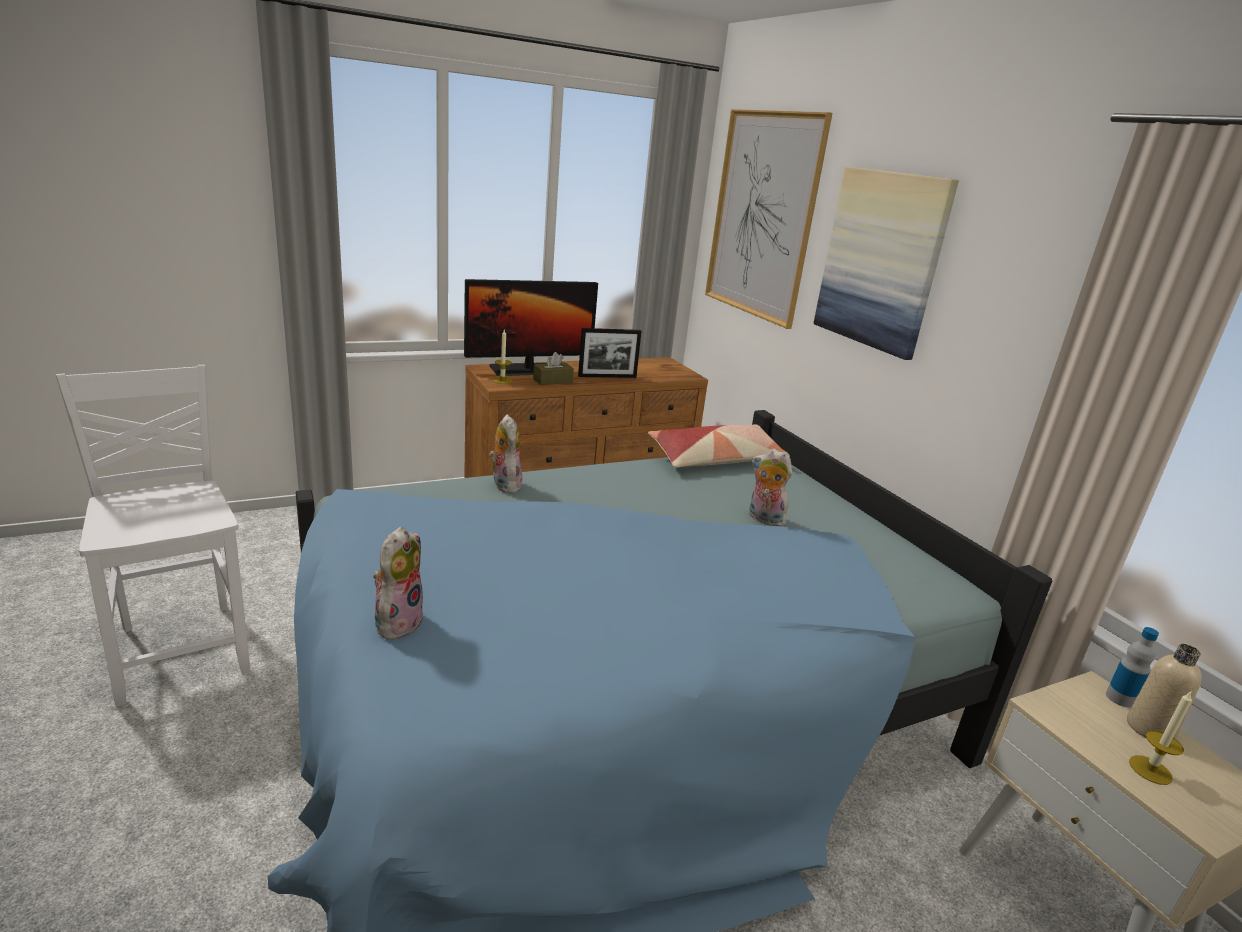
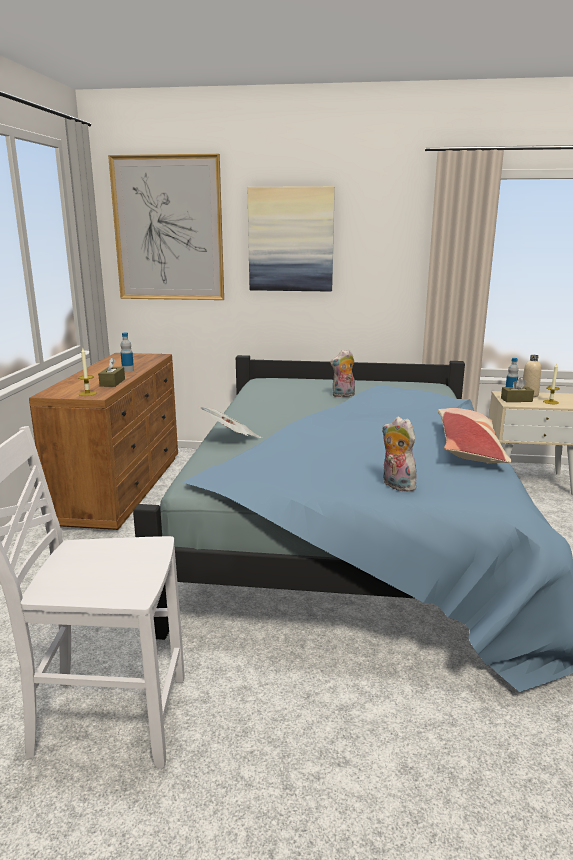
camera: 55 degrees left, 5 degrees down
monitor [464,279,598,376] -> none
plush toy [489,414,522,493] -> newspaper [198,407,262,438]
picture frame [578,328,641,378] -> bottle [121,332,134,372]
pillow [648,424,790,468] -> pillow moved to [438,408,512,464]
none -> brown tissue box [501,378,534,402]

